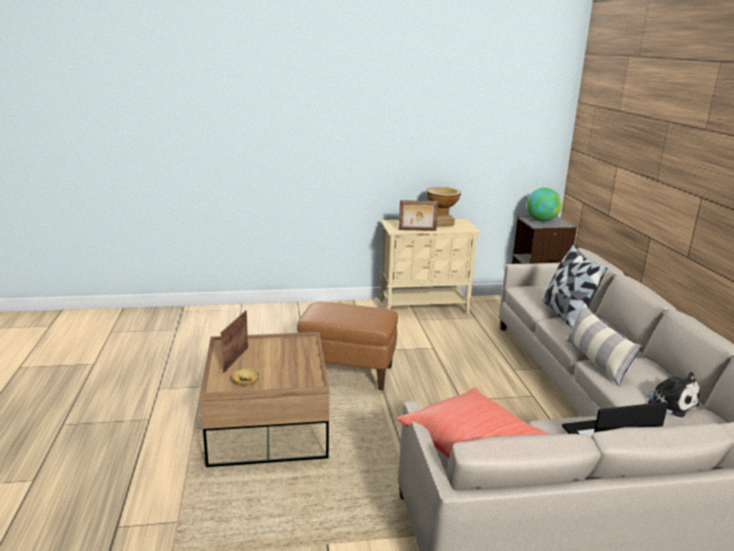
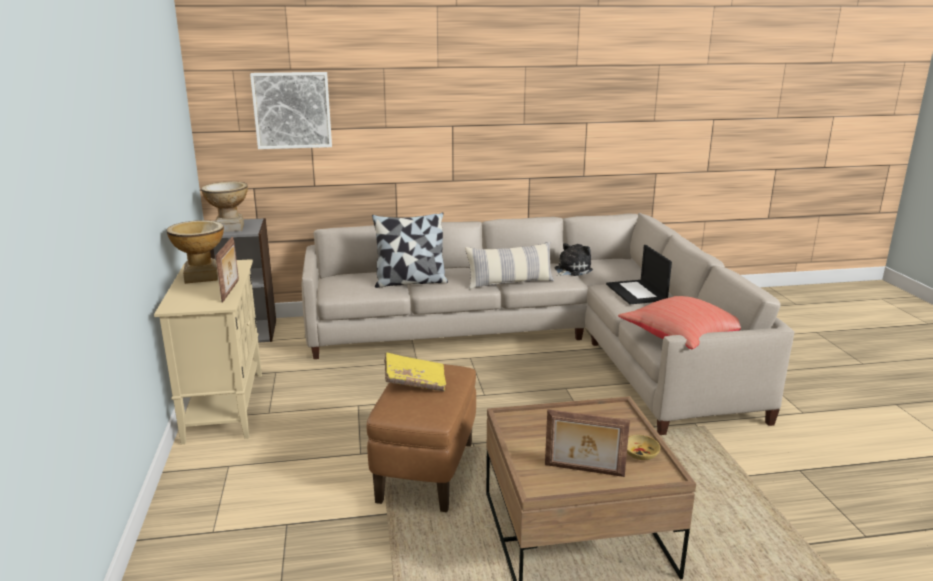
camera: 90 degrees left, 0 degrees up
globe [526,188,561,222] -> vase [201,182,248,232]
none -> picture [250,72,332,149]
none -> yellow book [384,352,446,392]

